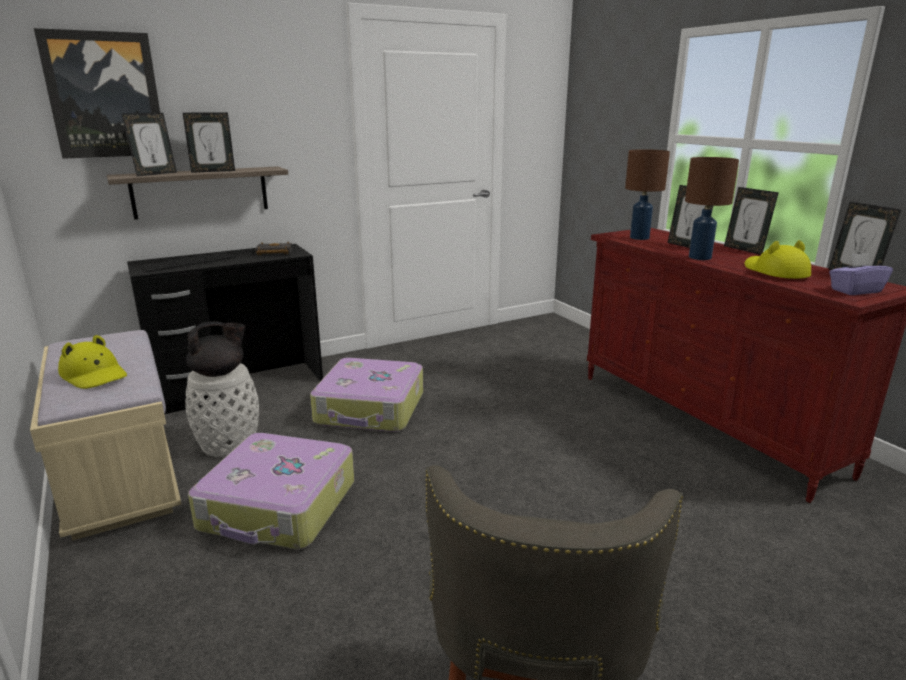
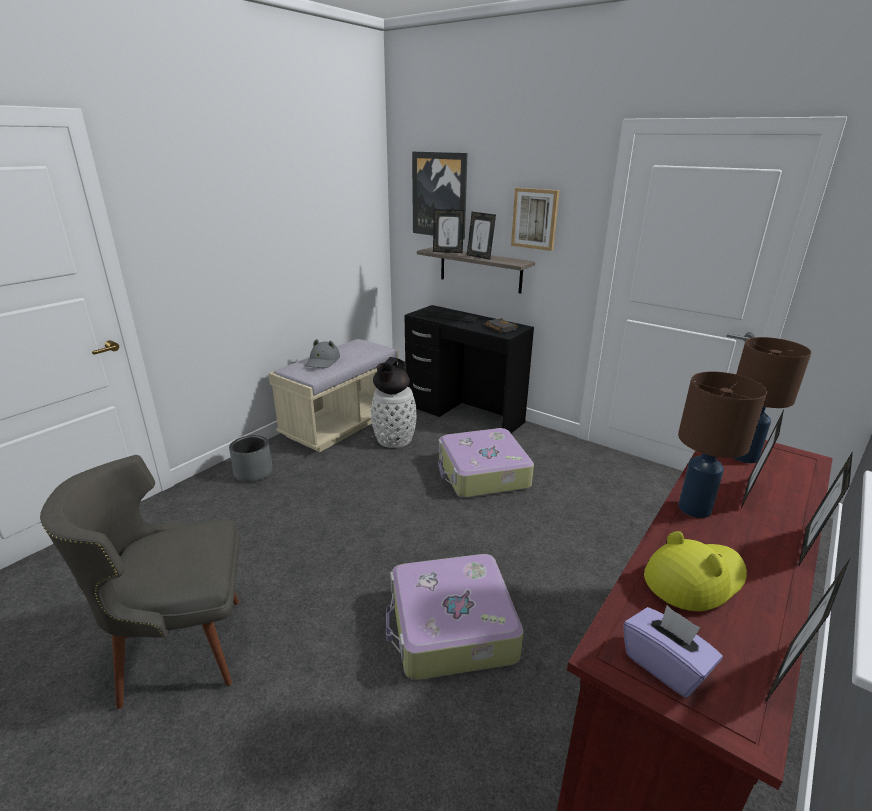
camera: 65 degrees right, 5 degrees up
yellow hat [58,335,127,389] -> grey hat [305,339,340,368]
black teapot [186,321,245,377] -> black teapot turned 75 degrees clockwise [373,357,410,394]
suitcase [188,433,354,549] -> suitcase moved to [386,554,524,680]
none -> grey planter [229,435,273,482]
none -> picture [511,188,559,251]

